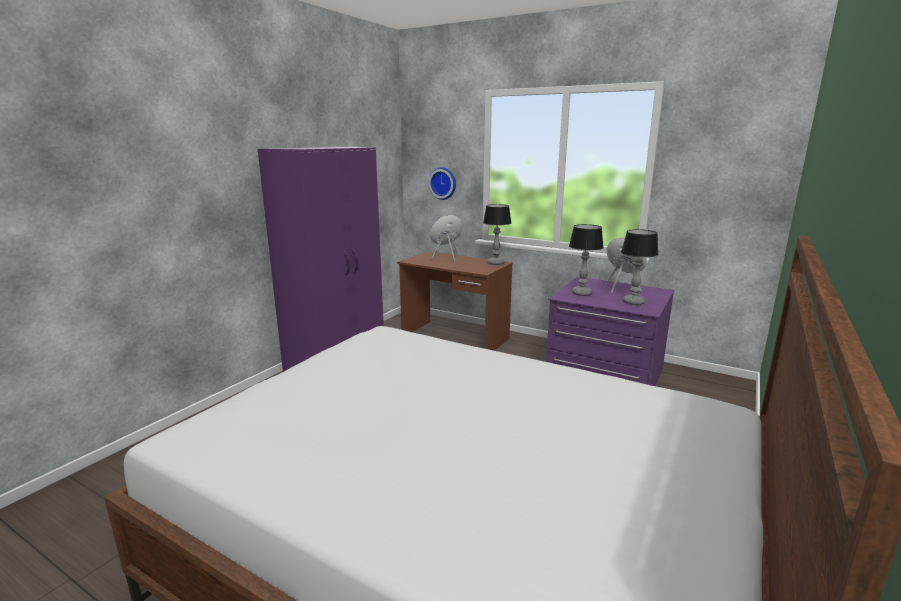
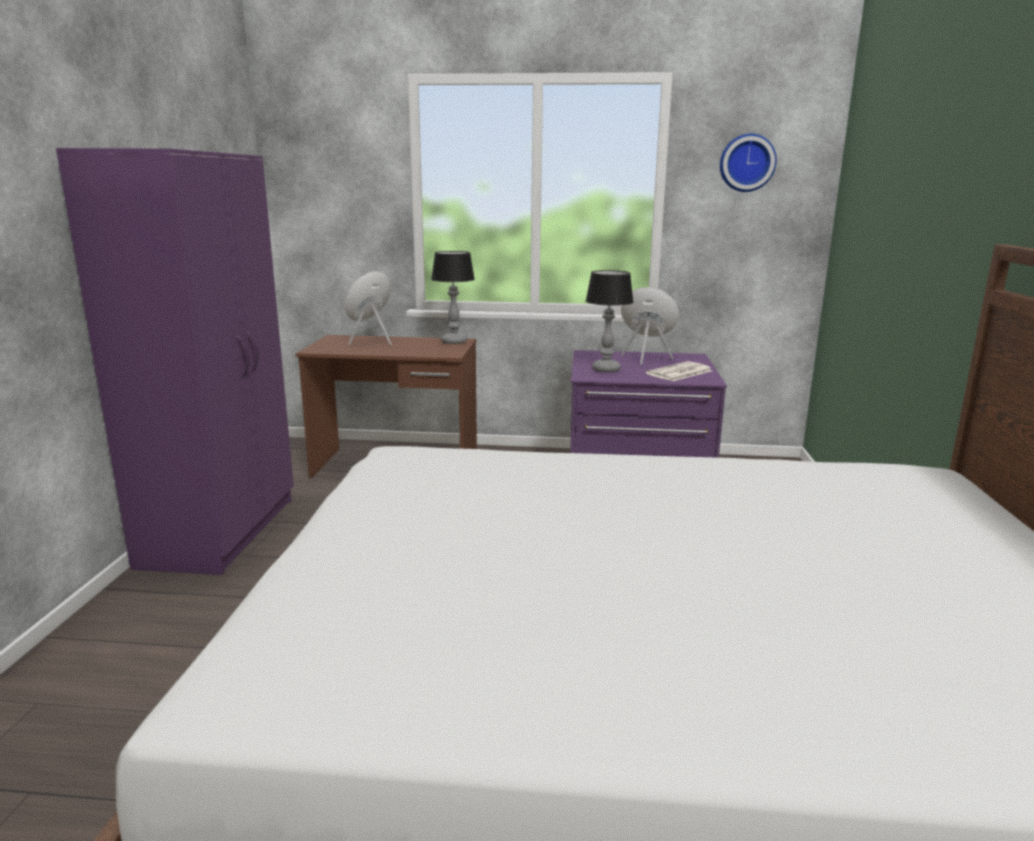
camera: 25 degrees left, 0 degrees up
wall clock [428,167,456,200] -> wall clock moved to [720,134,777,192]
table lamp [621,229,659,305] -> newspaper [646,361,712,381]

